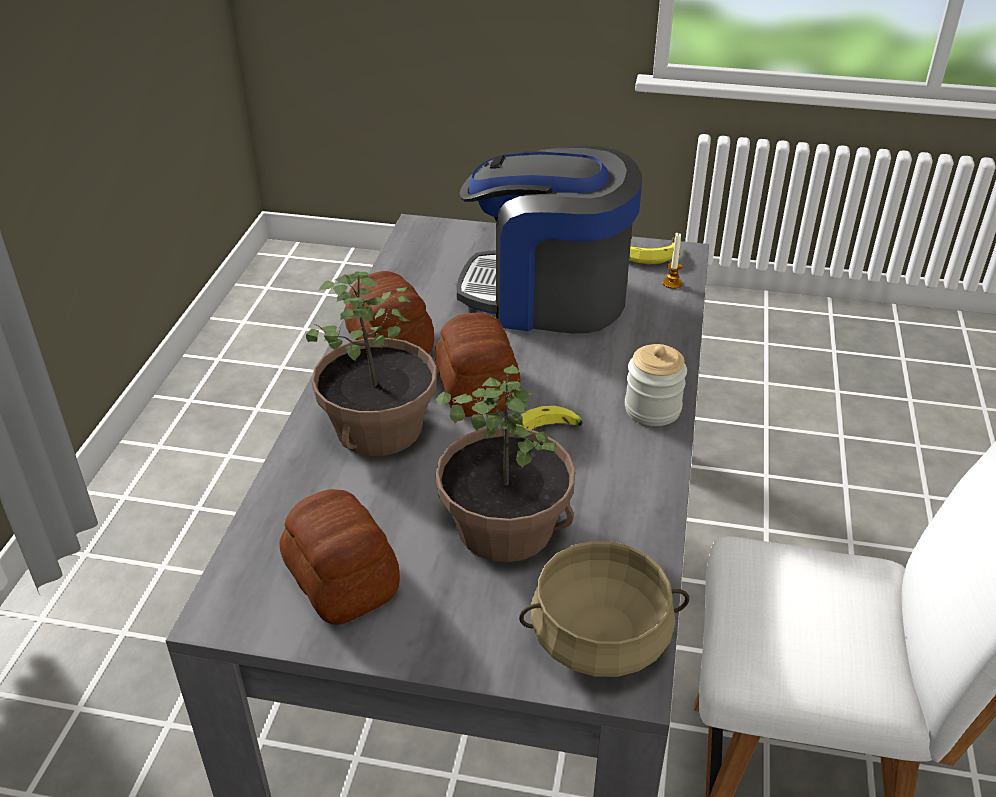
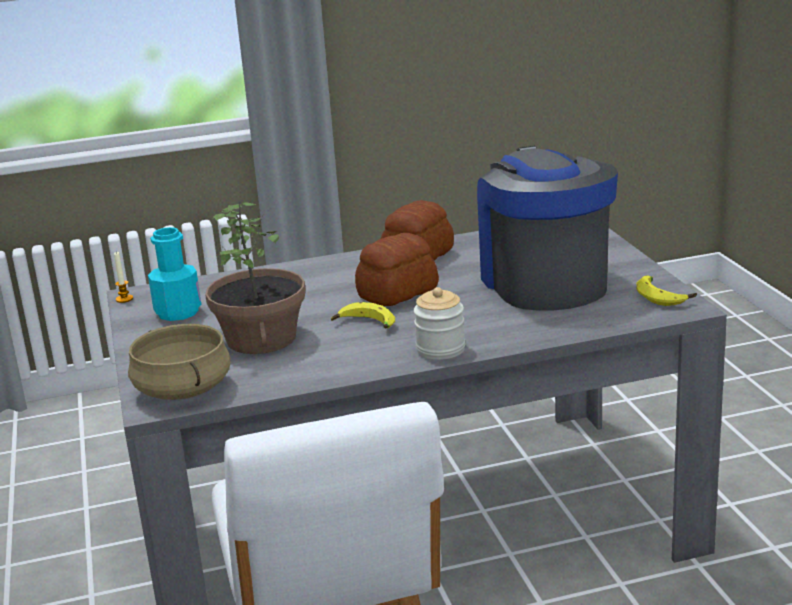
camera: 65 degrees right, 15 degrees down
bread [279,489,400,625] -> turquoise bottle [148,227,201,321]
potted plant [306,271,437,456] -> none
candle [663,232,682,289] -> candle moved to [114,252,133,303]

